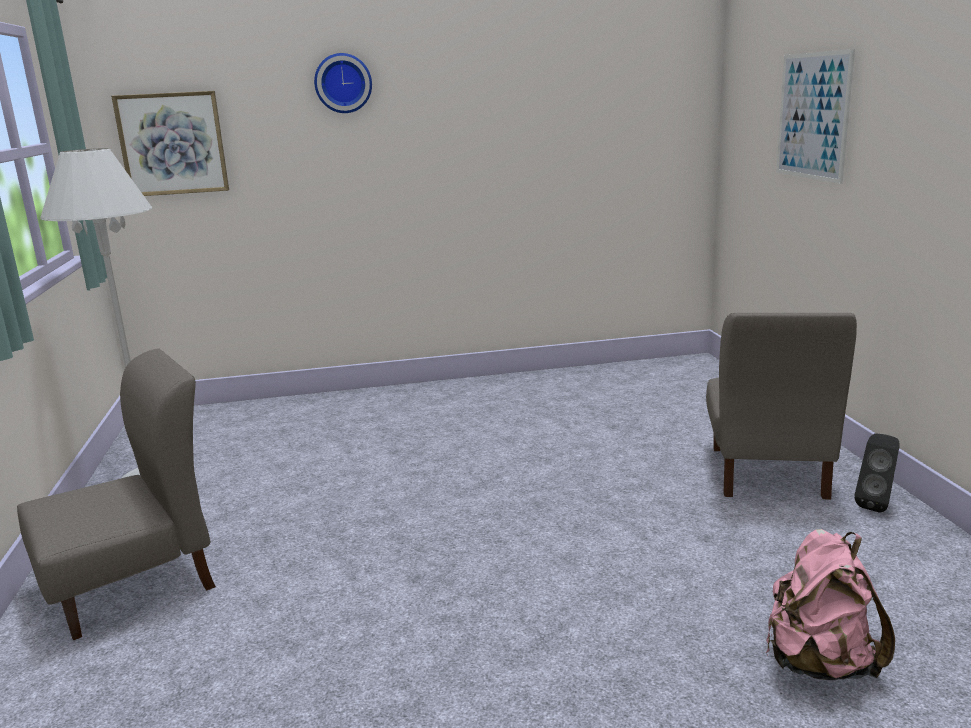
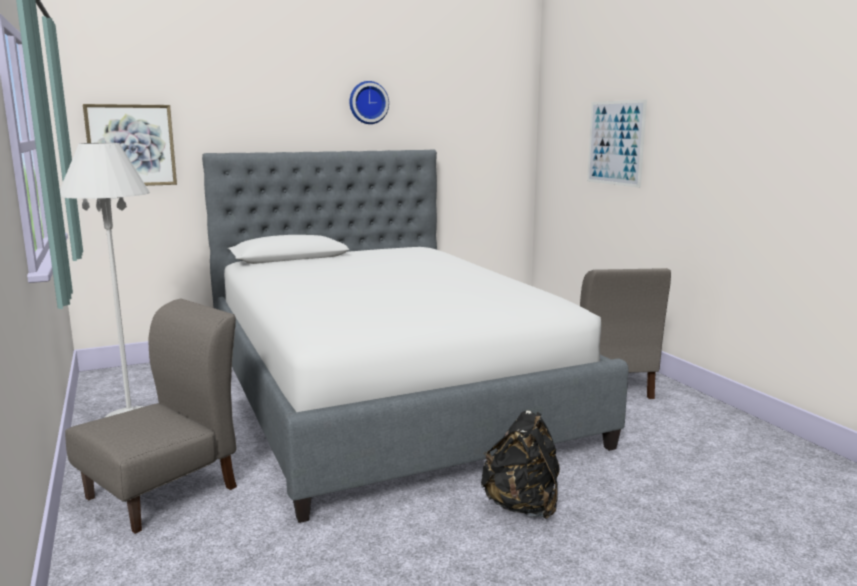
camera: 15 degrees left, 5 degrees down
wall clock [314,53,372,113] -> wall clock moved to [350,81,389,124]
pink backpack [766,529,895,680] -> none
black speaker [854,433,900,513] -> none
none -> bed [202,150,629,523]
none -> black backpack [481,410,560,519]

